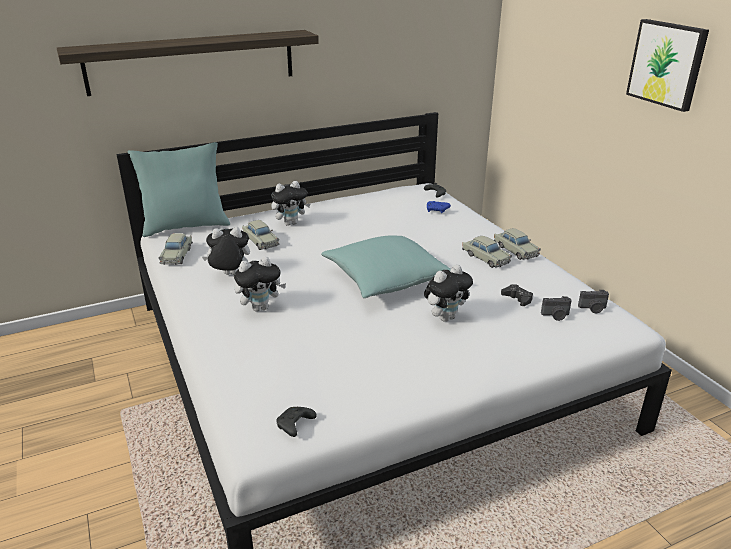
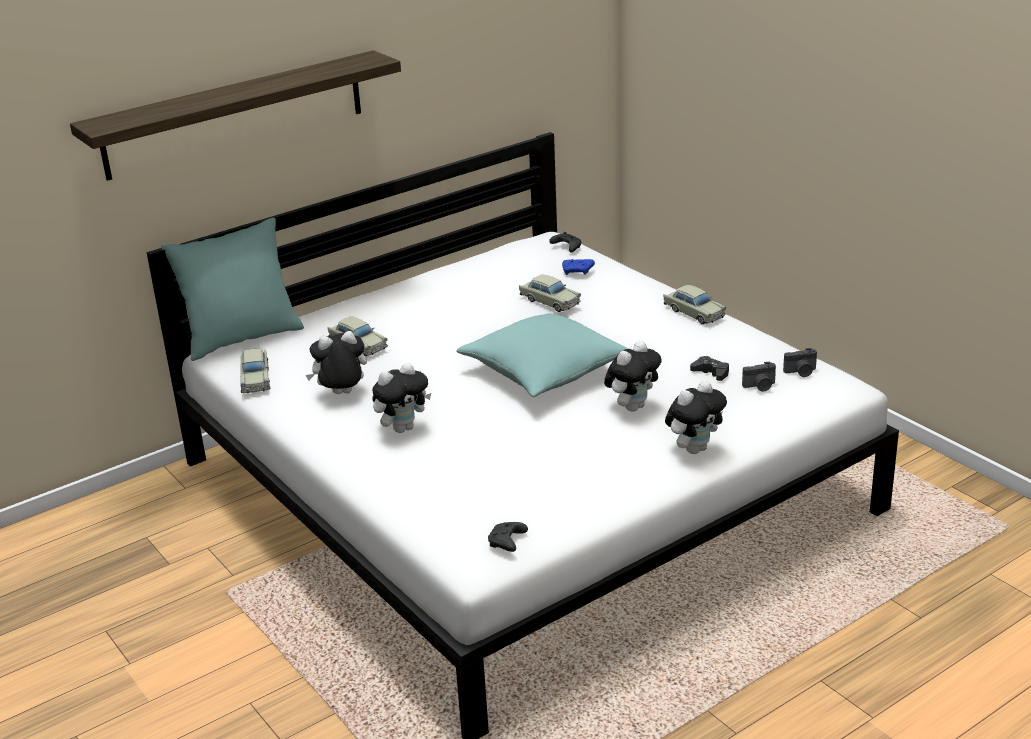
camera: 10 degrees left, 0 degrees up
plush toy [271,181,311,226] -> plush toy moved to [665,380,727,454]
beige toy car [462,236,512,268] -> beige toy car moved to [519,274,581,312]
picture [626,19,709,112] -> none

